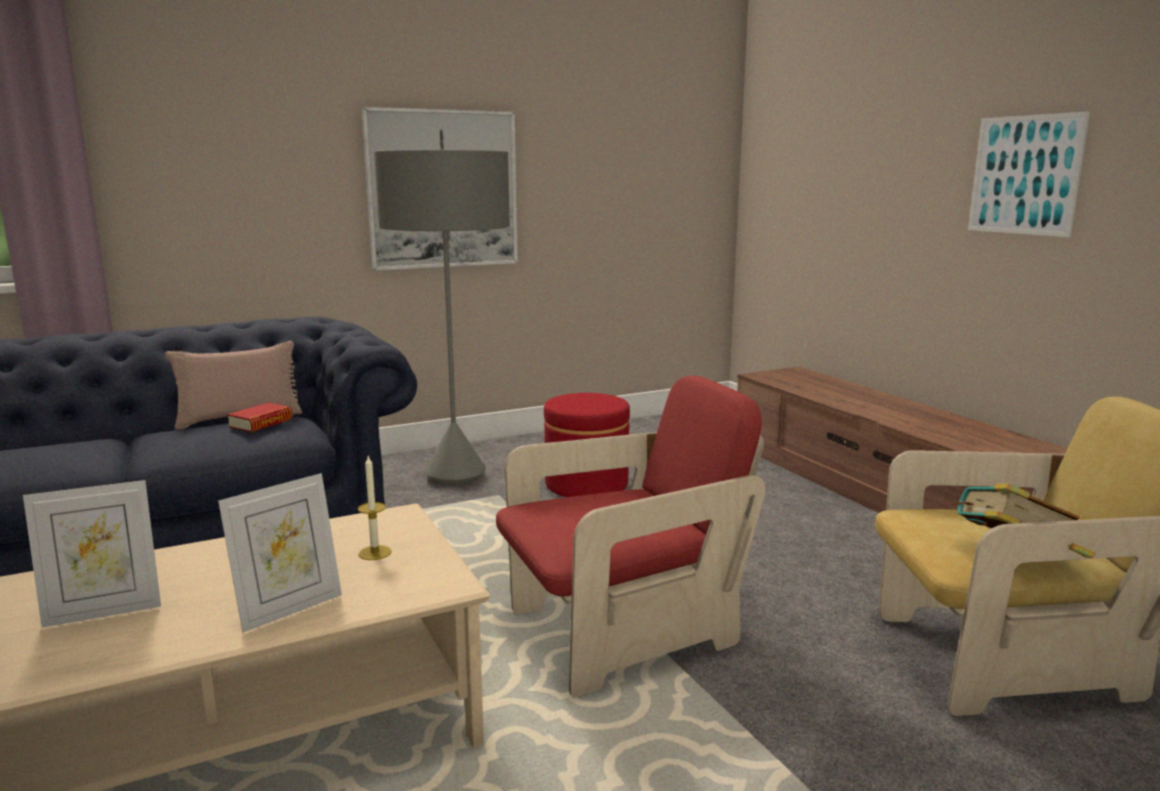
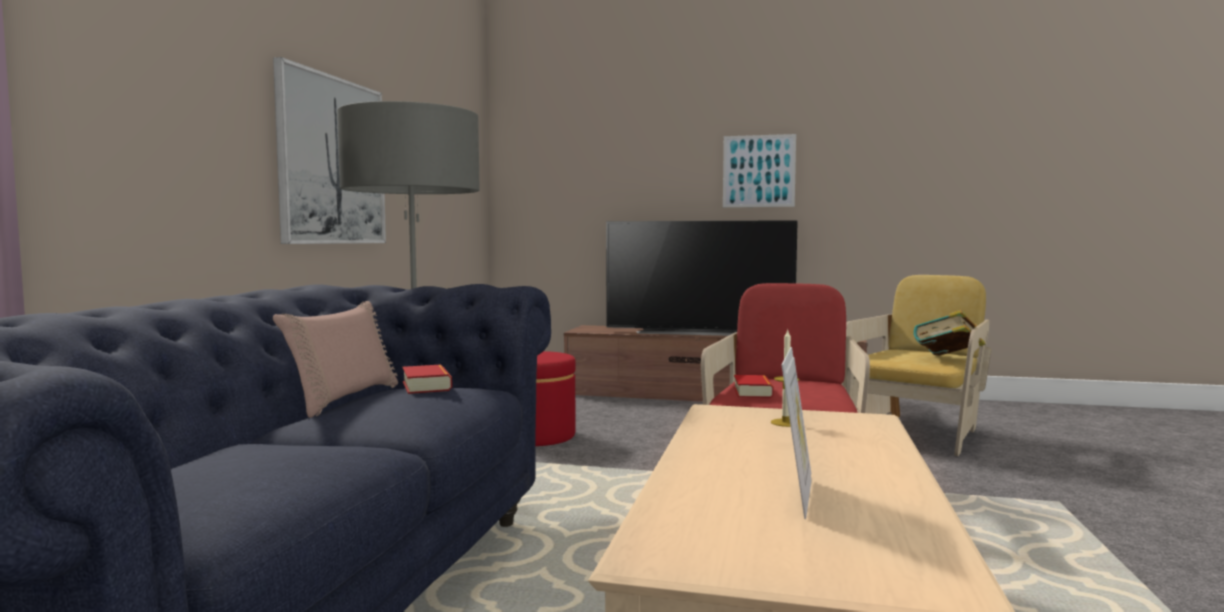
camera: 50 degrees left, 10 degrees down
picture frame [218,473,342,633] -> none
none -> television [606,220,798,336]
none -> book [734,375,774,398]

